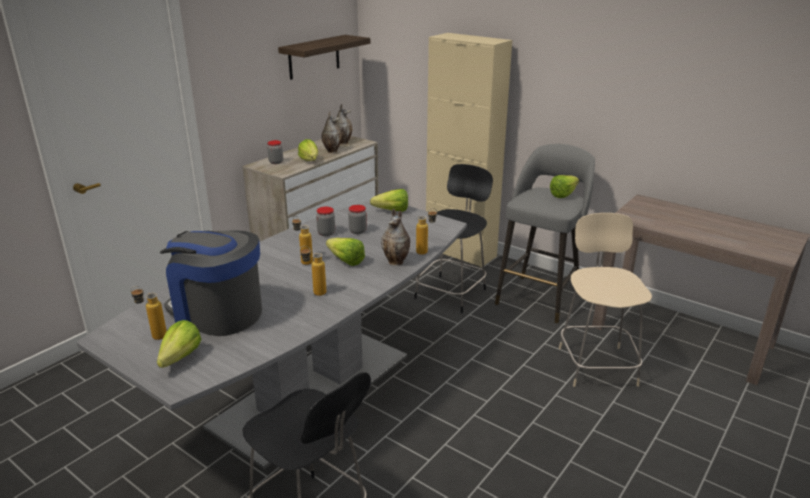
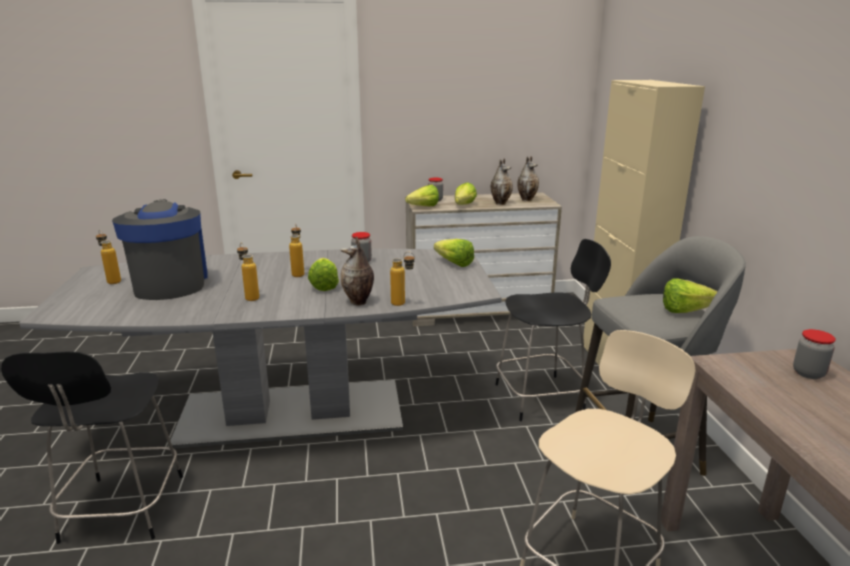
camera: 45 degrees right, 5 degrees down
lettuce [157,320,201,368] -> lettuce moved to [405,185,439,206]
shelf [278,35,370,80] -> none
jar [348,205,367,234] -> jar moved to [793,329,836,379]

